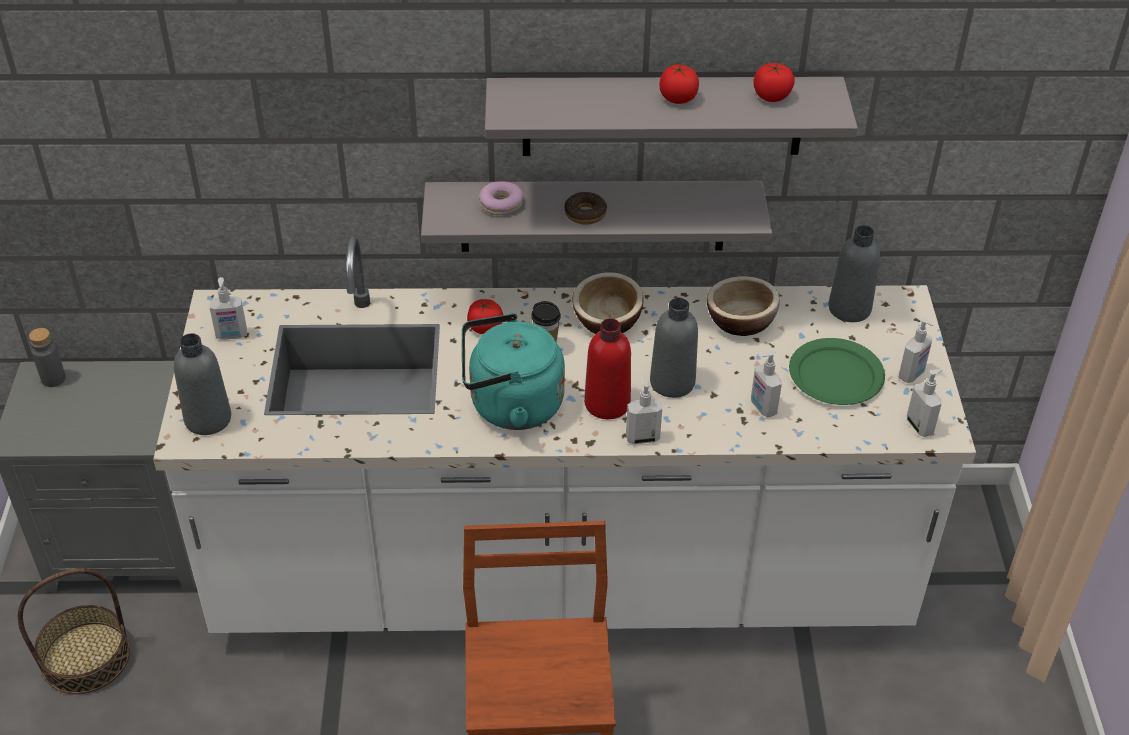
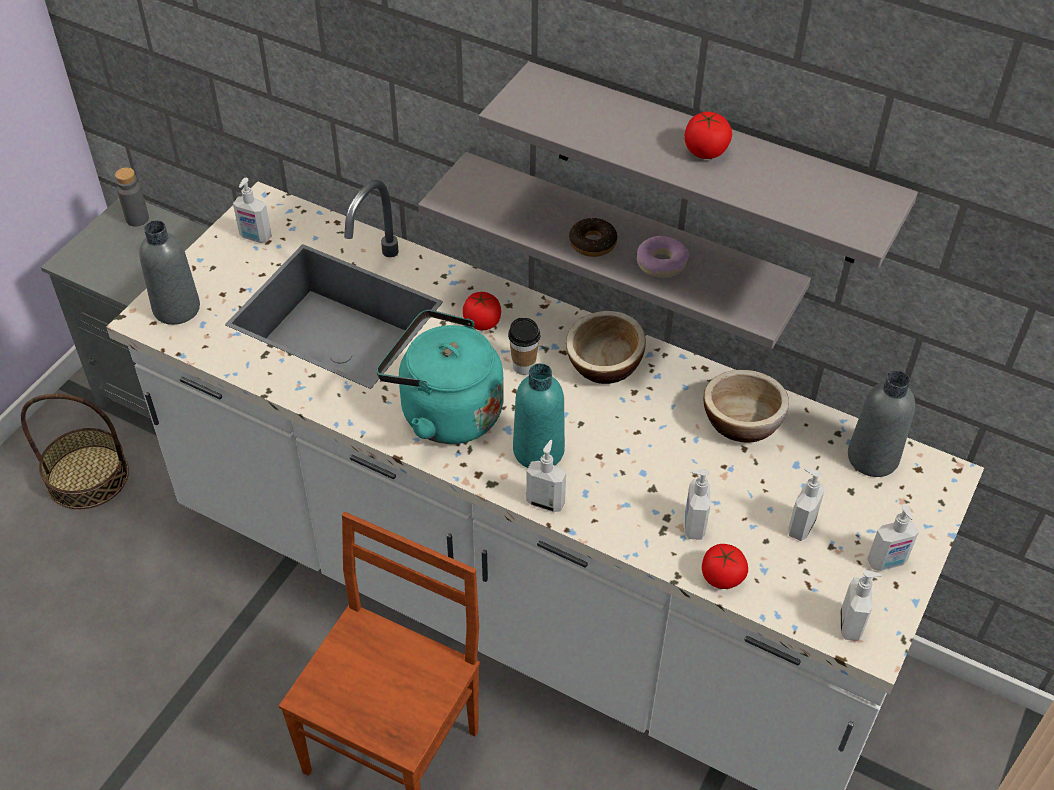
camera: 30 degrees right, 5 degrees up
donut [479,182,523,215] -> donut moved to [637,236,689,278]
red bottle [584,318,631,419] -> turquoise bottle [513,363,565,468]
grey bottle [650,298,698,398] -> none
tomato [753,63,795,102] -> tomato moved to [702,544,748,589]
green plate [789,338,885,405] -> soap dispenser [788,468,824,541]

